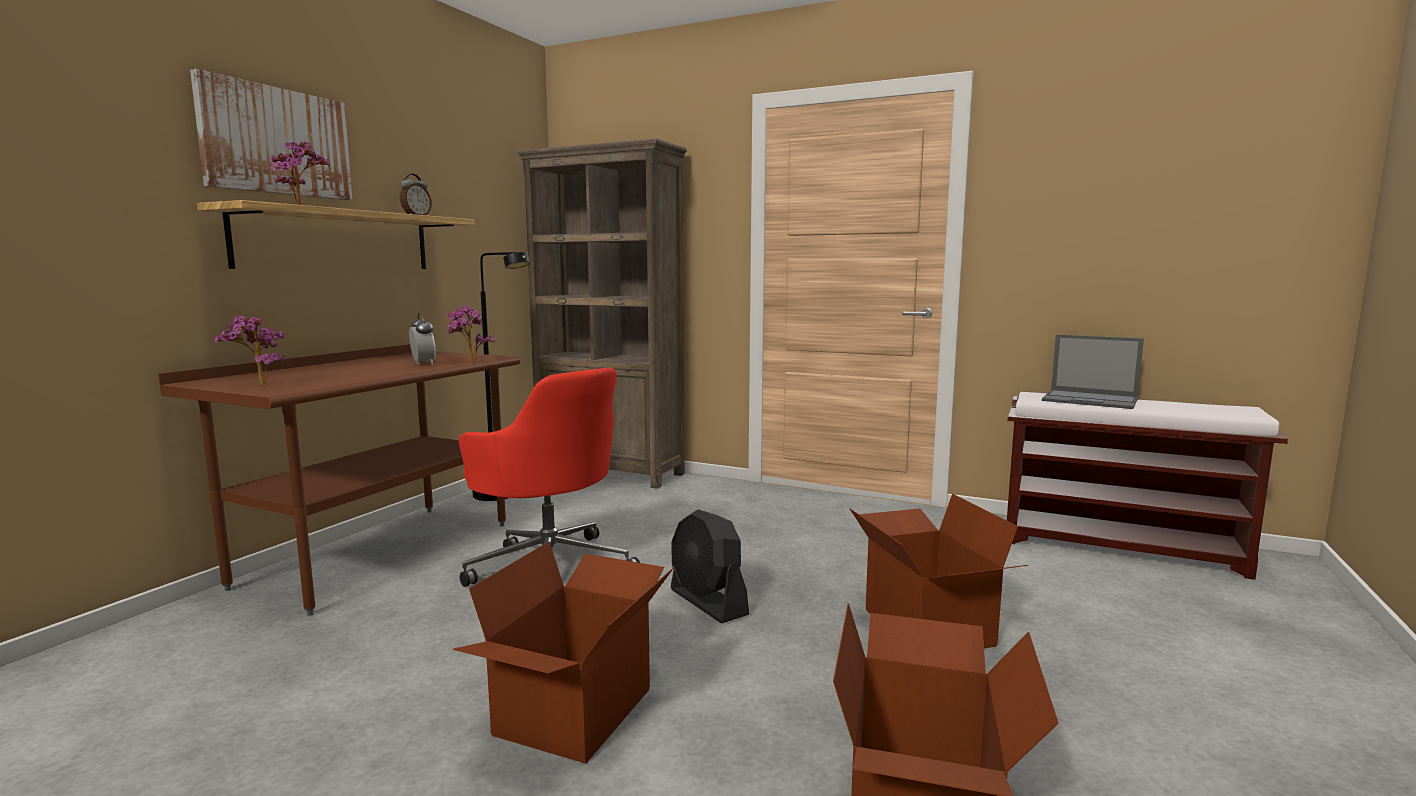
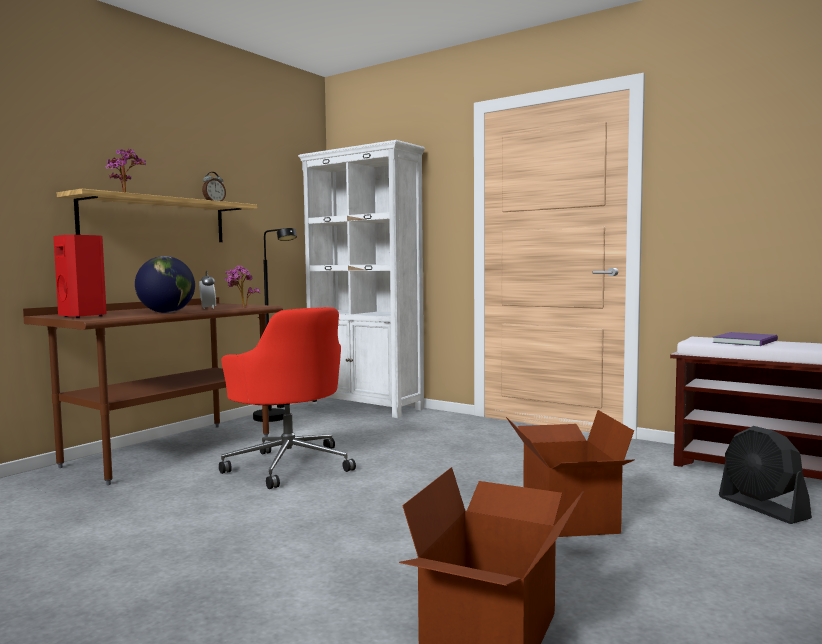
camera: 10 degrees right, 5 degrees down
picture [190,69,352,200] -> none
potted plant [214,315,285,385] -> red speaker [53,235,107,318]
cardboard box [453,541,674,764] -> none
brown bookcase [517,138,687,489] -> white bookcase [298,140,425,418]
black fan [671,509,749,623] -> black fan moved to [719,426,812,524]
laptop [1042,335,1144,409] -> purple book [712,332,778,346]
none -> globe [135,256,195,313]

